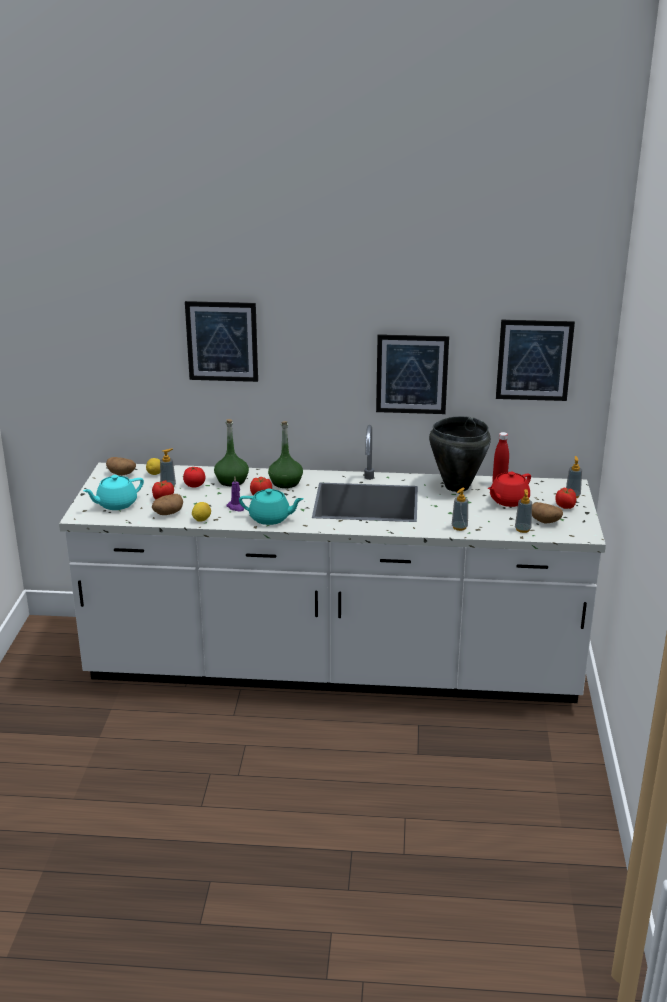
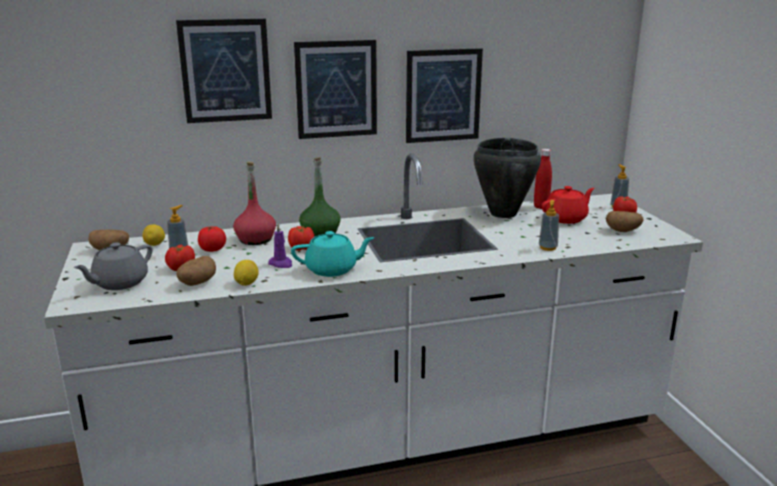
camera: 20 degrees left, 5 degrees down
turquoise teapot [83,475,144,510] -> grey teapot [74,242,152,290]
green bottle [214,419,249,486] -> red bottle [233,162,276,245]
red teapot [488,472,531,507] -> red teapot turned 150 degrees counterclockwise [542,186,595,224]
picture [496,320,575,401] -> picture moved to [294,40,377,139]
soap dispenser [515,489,532,533] -> none

